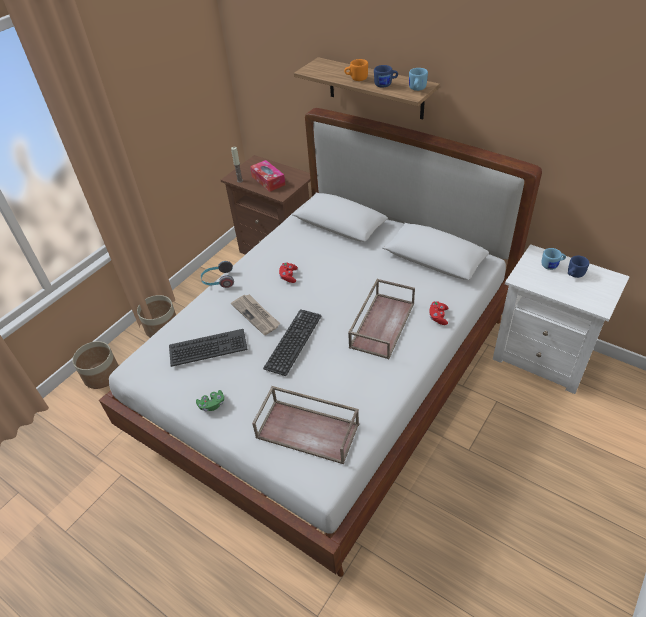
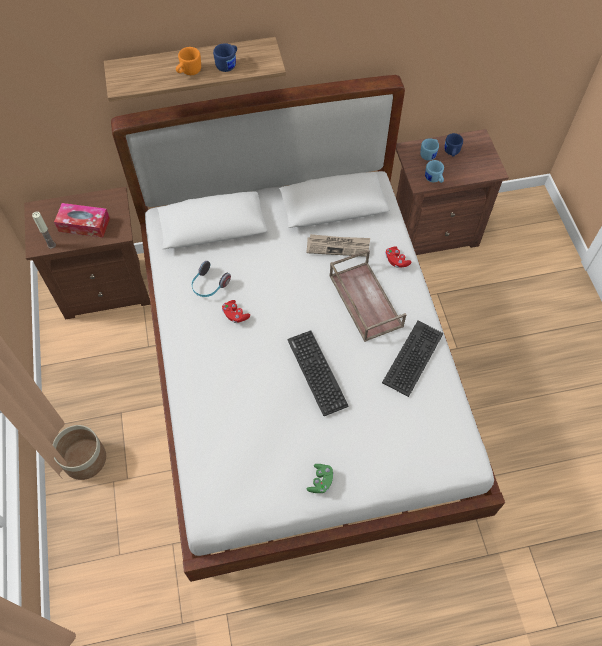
camera: 50 degrees left, 15 degrees up
planter [72,341,119,389] -> none
keyboard [169,329,248,367] -> keyboard moved to [382,321,444,397]
headphones [201,261,234,288] -> headphones moved to [192,261,231,297]
newspaper [231,294,280,335] -> newspaper moved to [306,234,370,257]
brown tray [252,386,359,464] -> none
blue mug [409,68,428,91] -> blue mug moved to [425,160,444,183]
white nightstand [493,244,630,394] -> brown nightstand [396,129,509,255]

